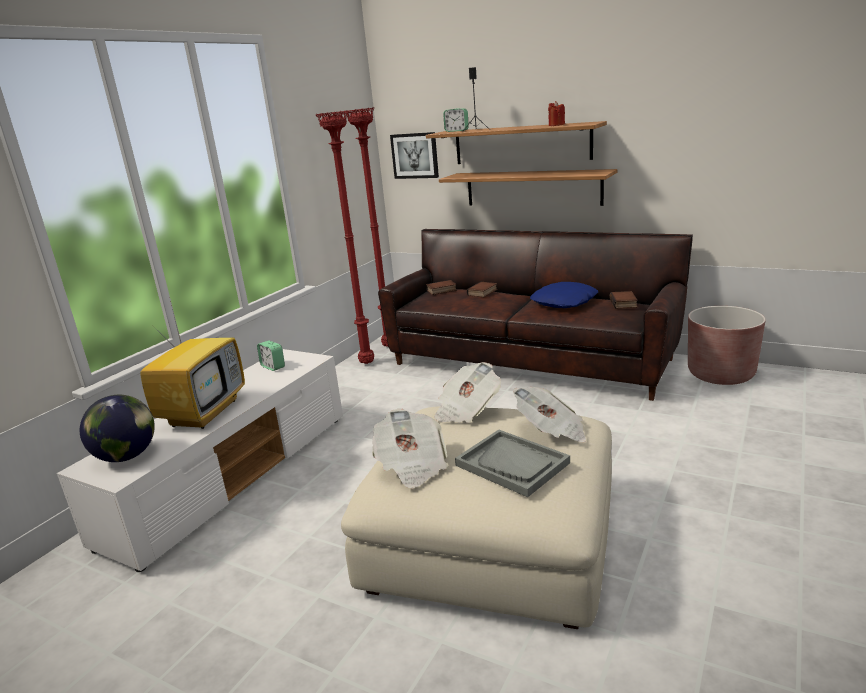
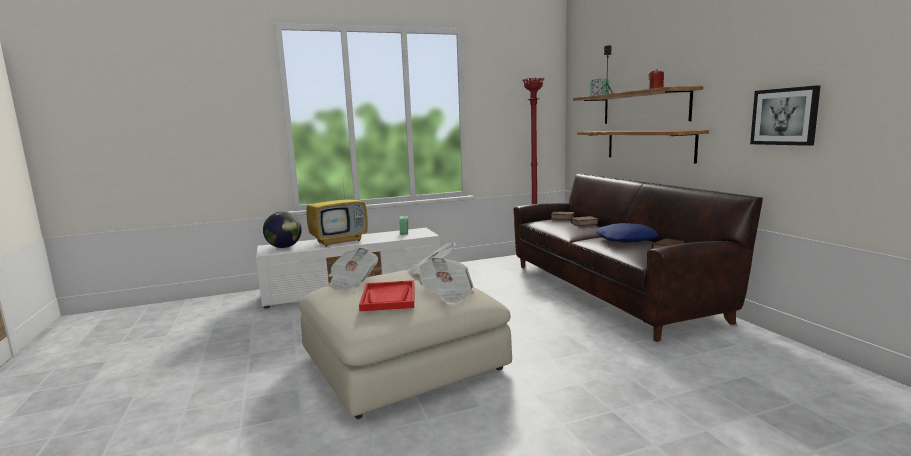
camera: 40 degrees right, 10 degrees down
red floor lamp [315,110,374,364] -> none
picture [390,132,439,179] -> picture moved to [750,85,821,146]
grey tray [455,430,570,497] -> red tray [359,280,415,311]
brown planter [688,306,766,385] -> none

